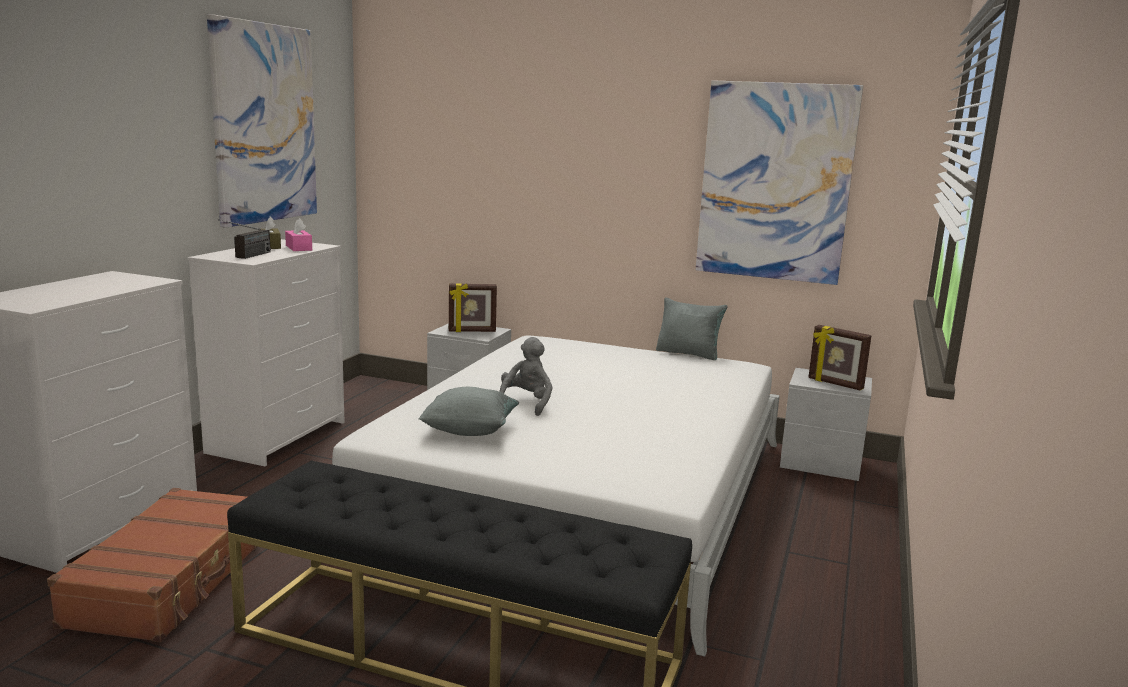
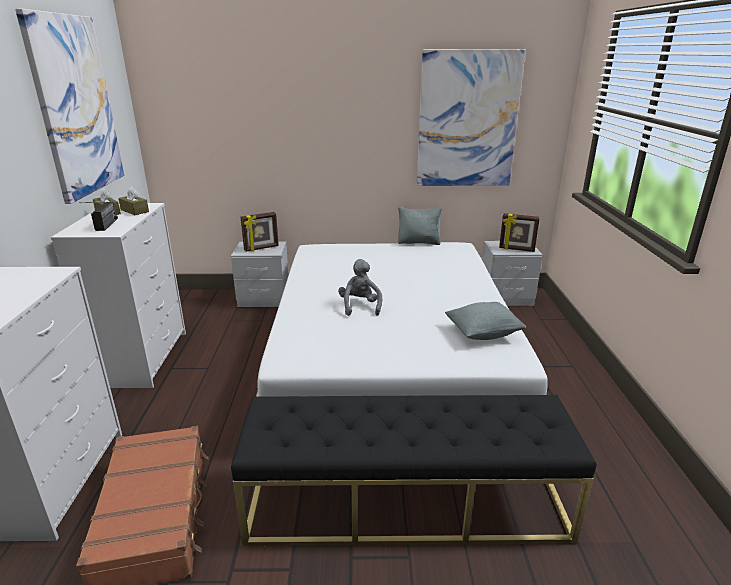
camera: 20 degrees left, 10 degrees up
pink tissue box [285,218,312,251] -> brown tissue box [118,187,149,215]
grey pillow [418,387,519,436] -> grey pillow moved to [445,302,526,340]

